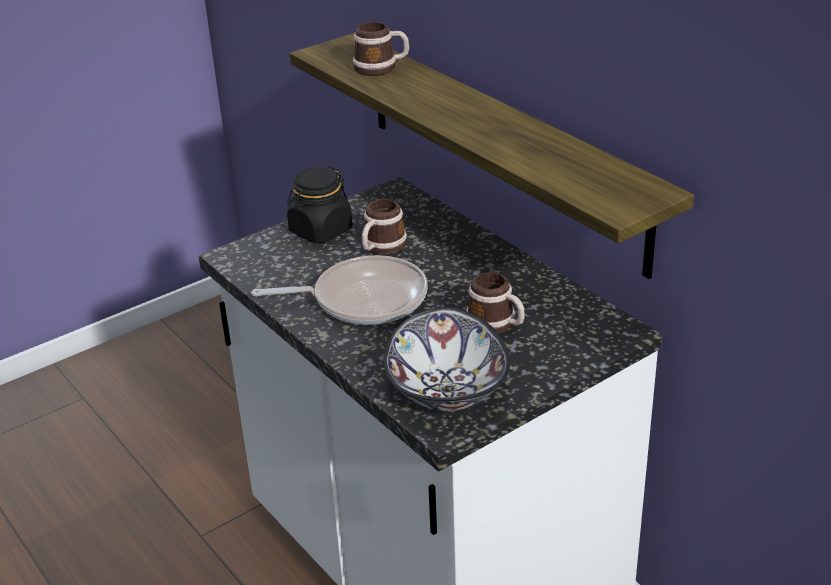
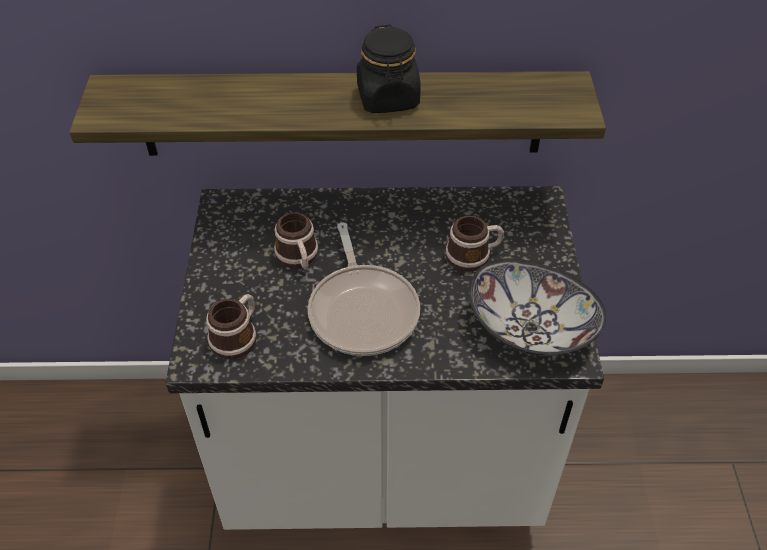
camera: 55 degrees left, 15 degrees up
frying pan [251,255,428,325] -> frying pan turned 135 degrees clockwise [308,223,420,356]
black jar [287,167,352,243] -> black jar moved to [357,25,421,113]
mug [353,22,409,76] -> mug moved to [206,294,256,359]

